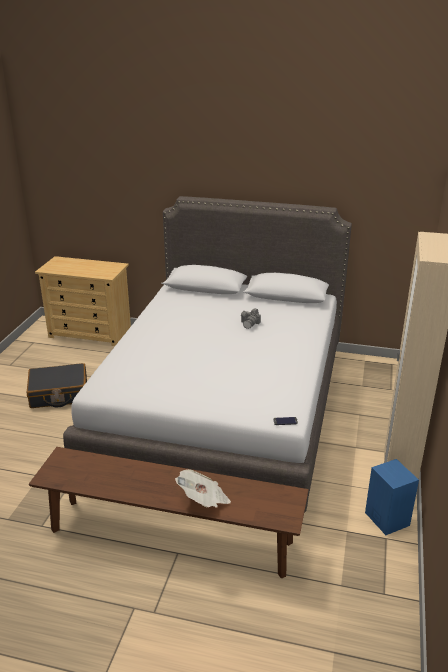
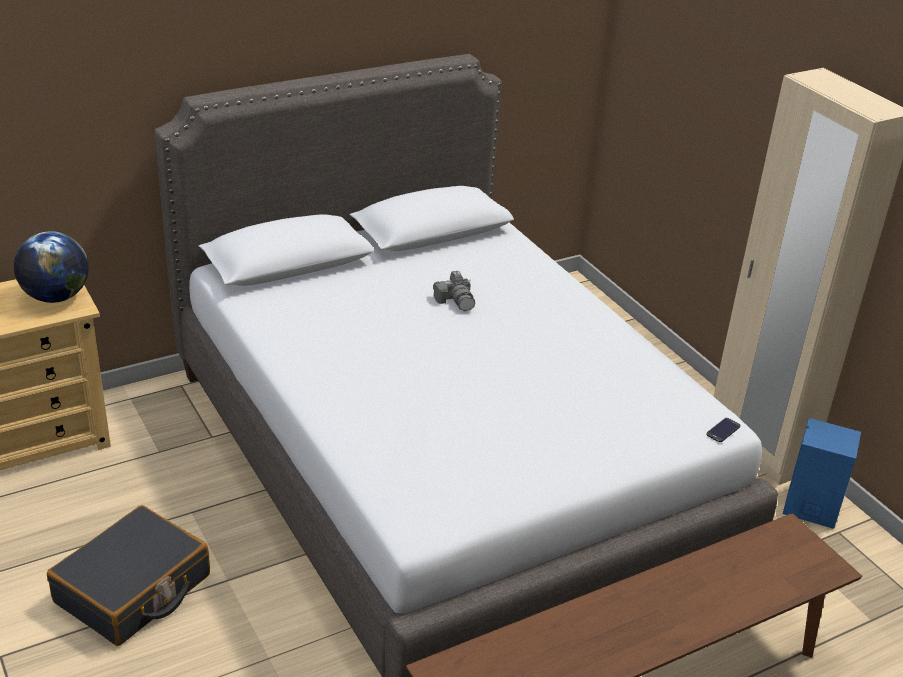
camera: 45 degrees left, 5 degrees up
newspaper [175,469,231,508] -> none
none -> globe [14,231,89,303]

